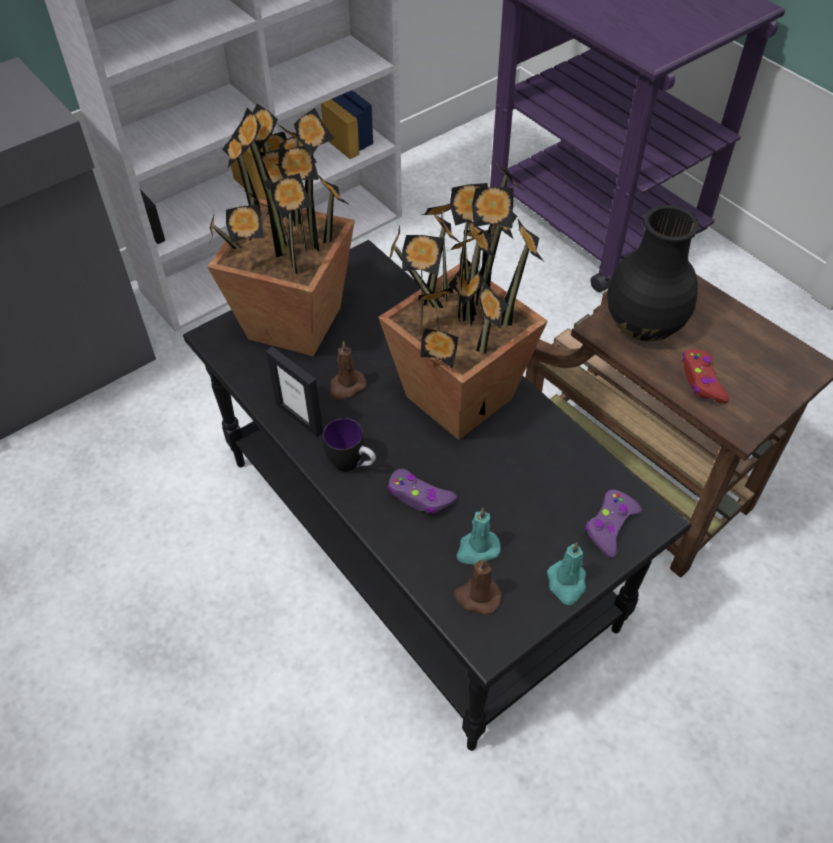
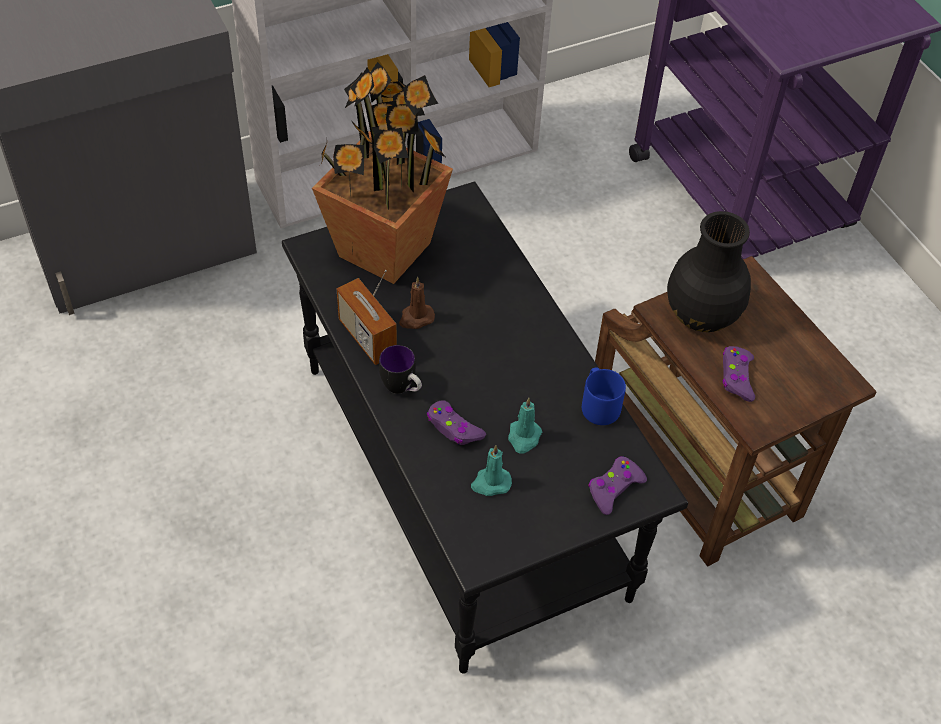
camera: 10 degrees right, 0 degrees up
picture frame [266,346,323,437] -> radio [336,270,397,365]
potted plant [378,157,548,440] -> none
brown candle [454,558,502,615] -> none
turquoise candle [547,542,586,605] -> turquoise candle moved to [508,398,542,454]
red game controller [682,349,729,404] -> purple game controller [723,346,755,402]
none -> blue mug [582,368,626,425]

